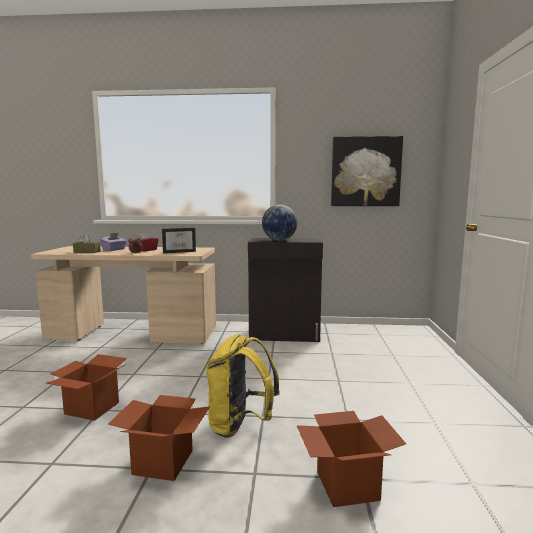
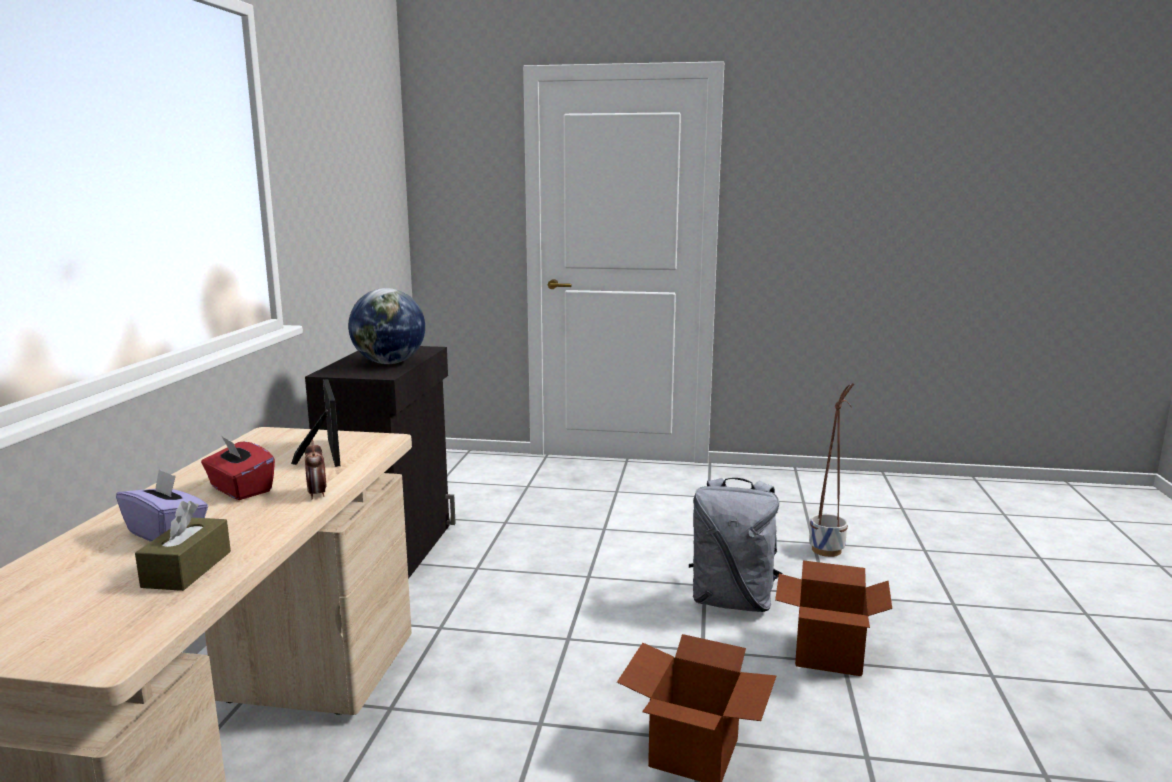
camera: 85 degrees left, 5 degrees up
yellow backpack [206,334,280,438] -> grey backpack [689,478,782,612]
cardboard box [297,411,406,507] -> planter [809,383,854,557]
picture [331,136,403,206] -> none

